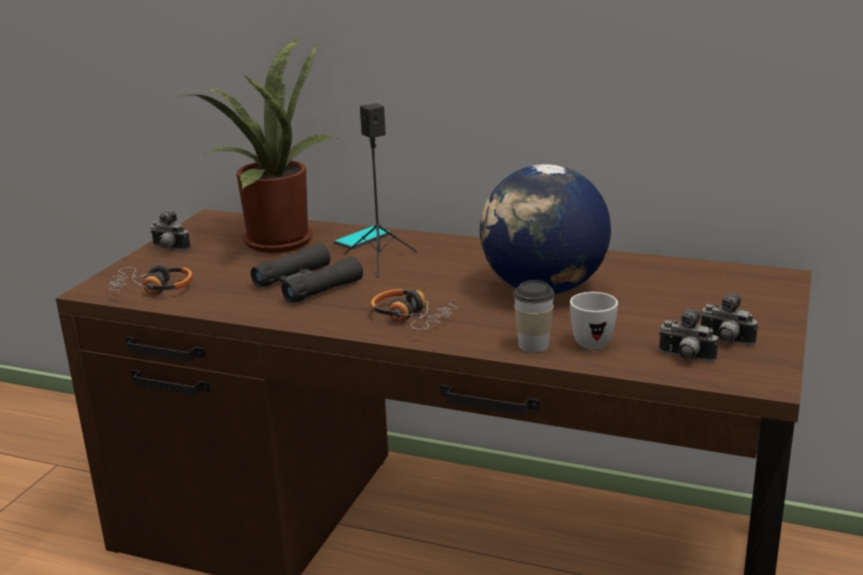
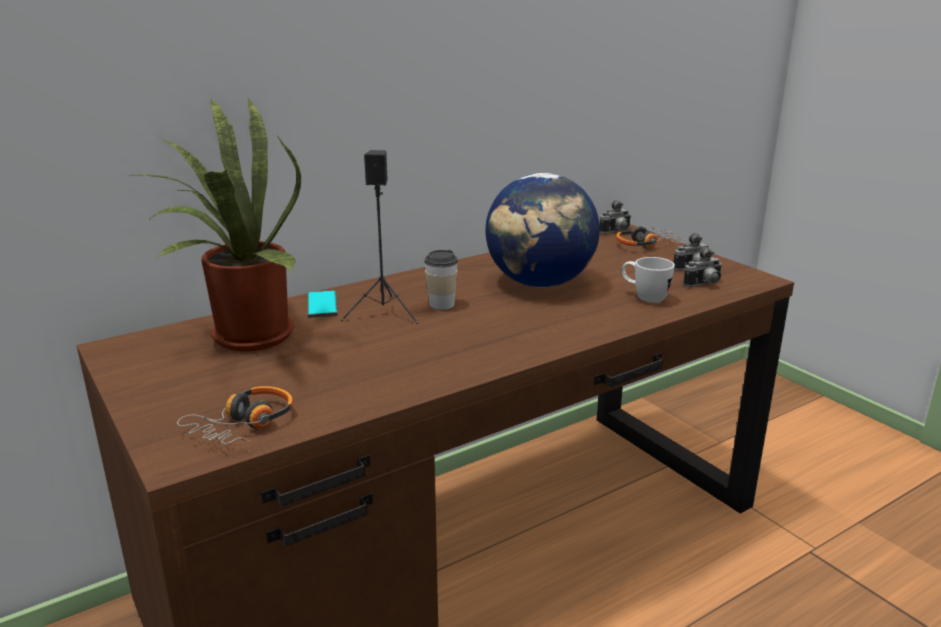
camera: 55 degrees left, 0 degrees up
camera [150,211,191,251] -> camera moved to [599,200,631,234]
black binoculars [251,243,363,303] -> none
headphones [371,289,458,330] -> headphones moved to [616,226,687,248]
cup [513,280,555,352] -> cup moved to [424,250,458,310]

